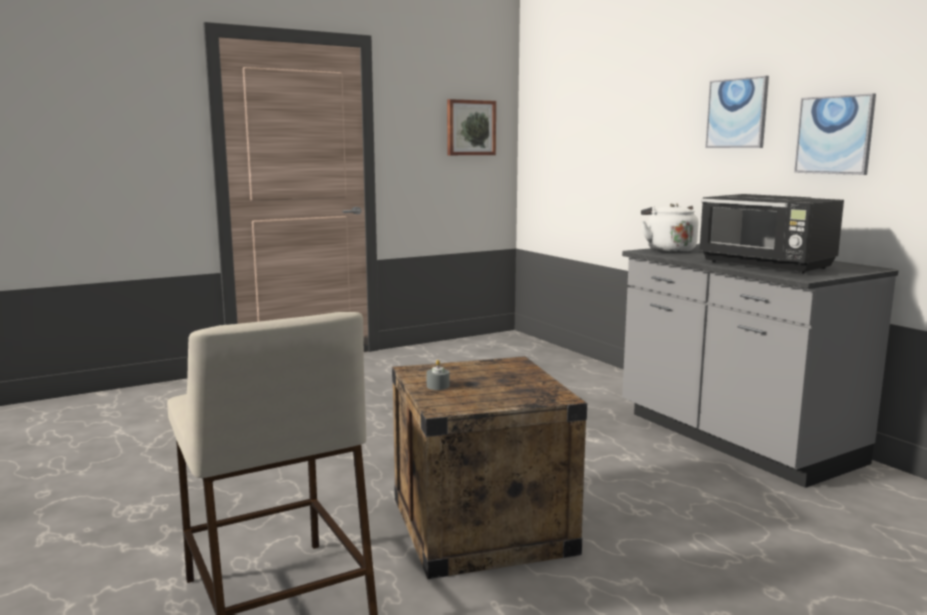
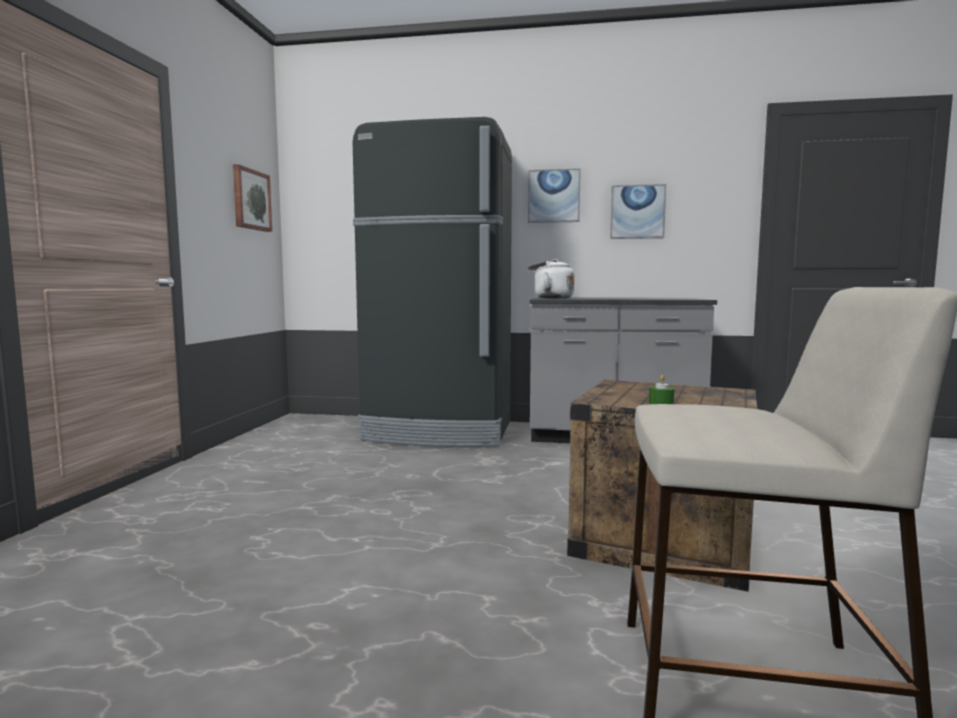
camera: 50 degrees left, 5 degrees down
grey candle [427,360,450,390] -> green candle [649,375,674,404]
black microwave [699,194,844,274] -> none
none -> black fridge [353,117,512,447]

